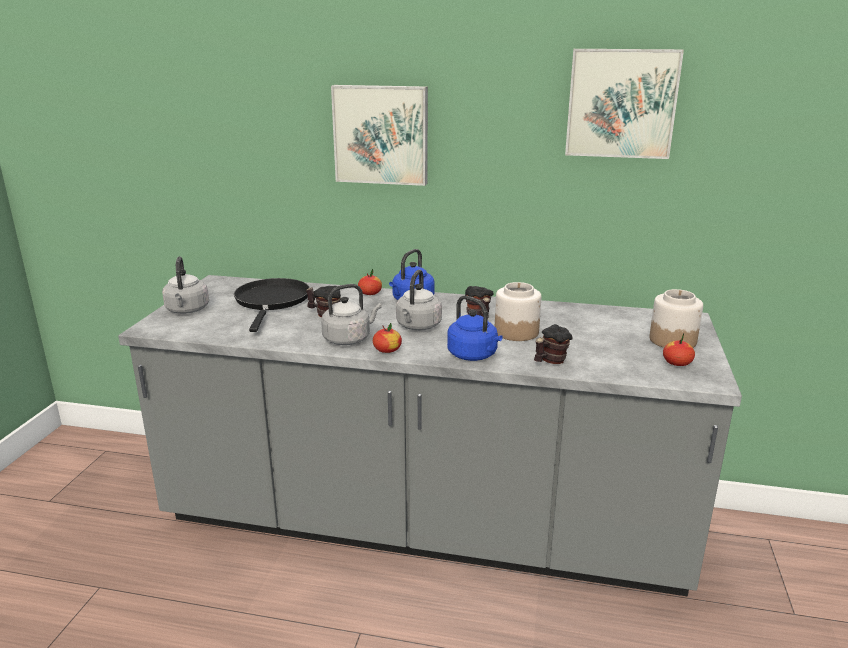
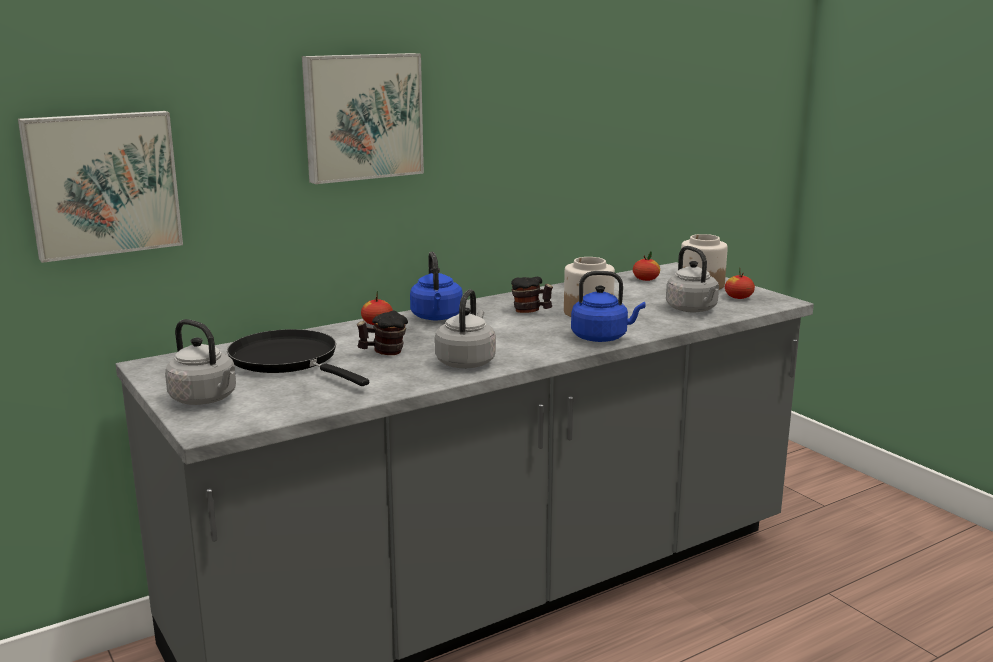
camera: 45 degrees left, 5 degrees down
apple [373,323,402,353] -> apple moved to [633,251,660,281]
grey kettle [396,270,442,330] -> grey kettle moved to [666,246,719,313]
mug [534,324,573,364] -> none
picture [565,49,684,159] -> picture moved to [18,111,183,263]

